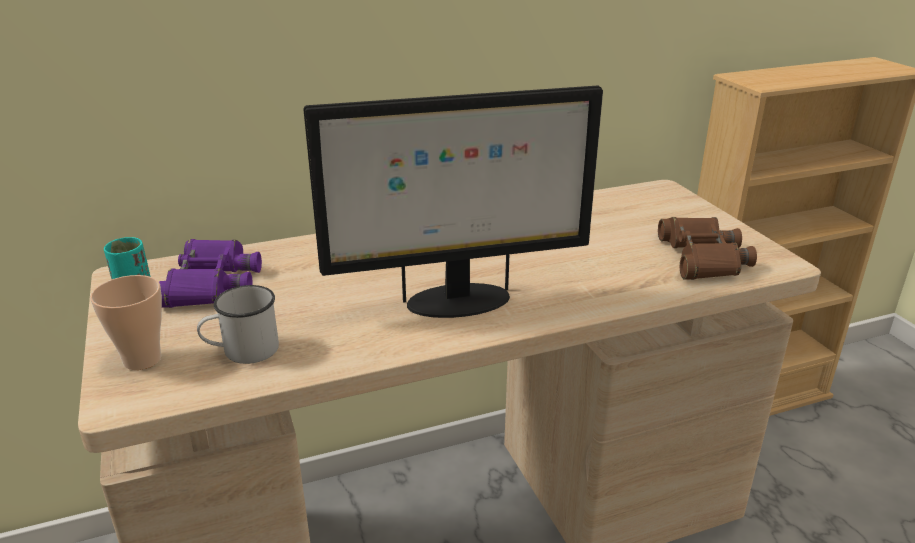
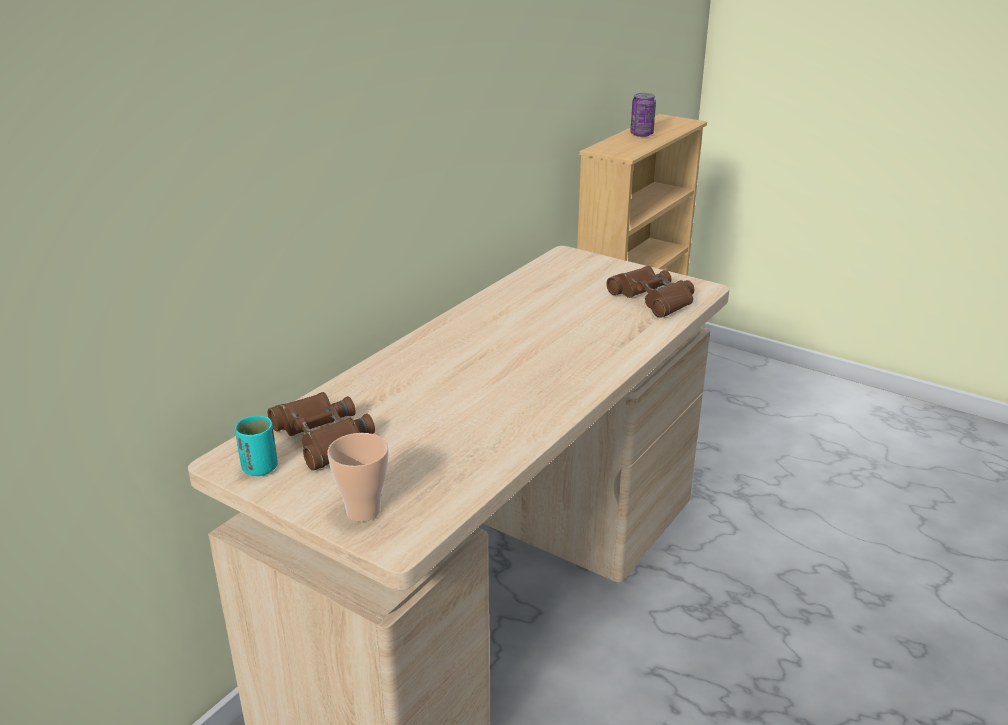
camera: 35 degrees left, 0 degrees up
purple binoculars [159,239,262,308] -> brown binoculars [268,392,375,471]
white mug [197,285,279,364] -> none
monitor [303,85,603,318] -> none
none -> can [630,93,656,137]

